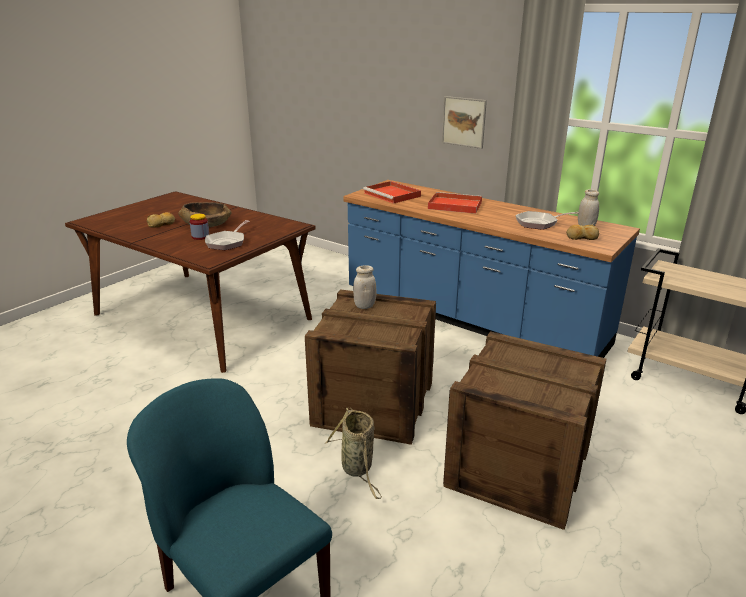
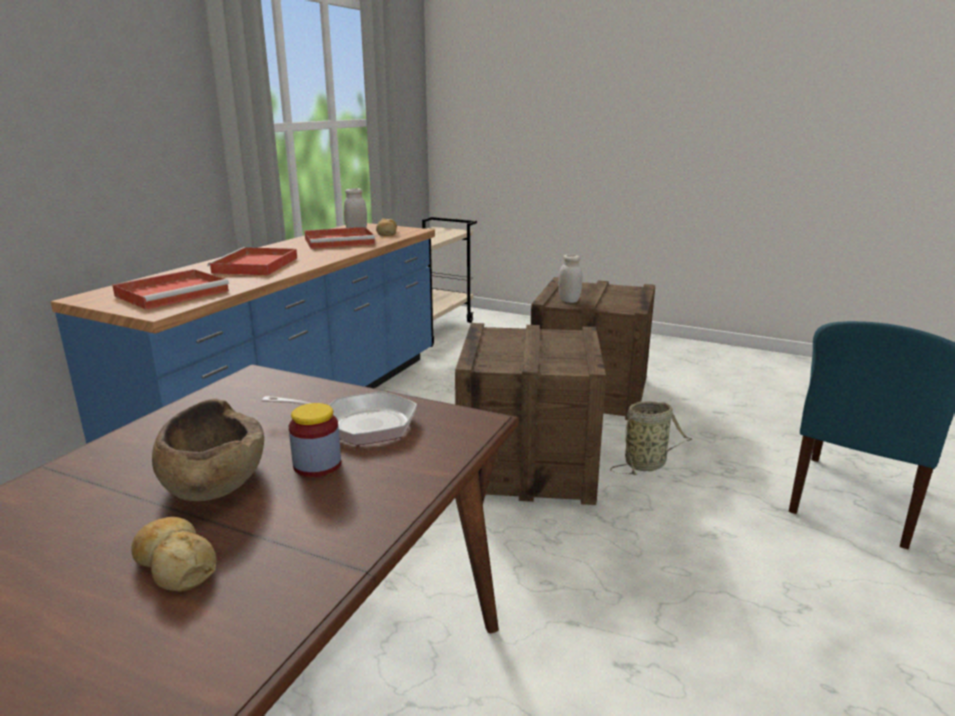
camera: 100 degrees left, 5 degrees down
white jar [353,265,376,309] -> white jar moved to [558,254,582,303]
picture [442,96,487,149] -> none
frying pan [515,211,578,230] -> red tray [304,227,375,249]

